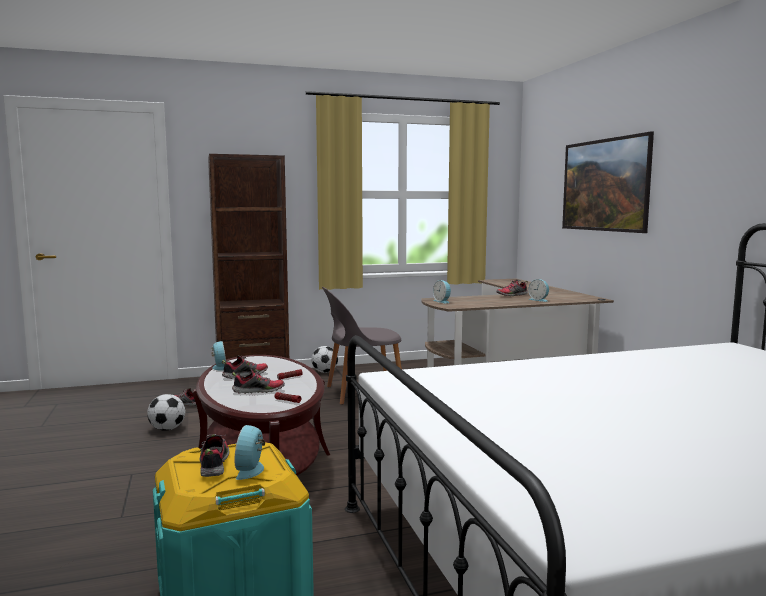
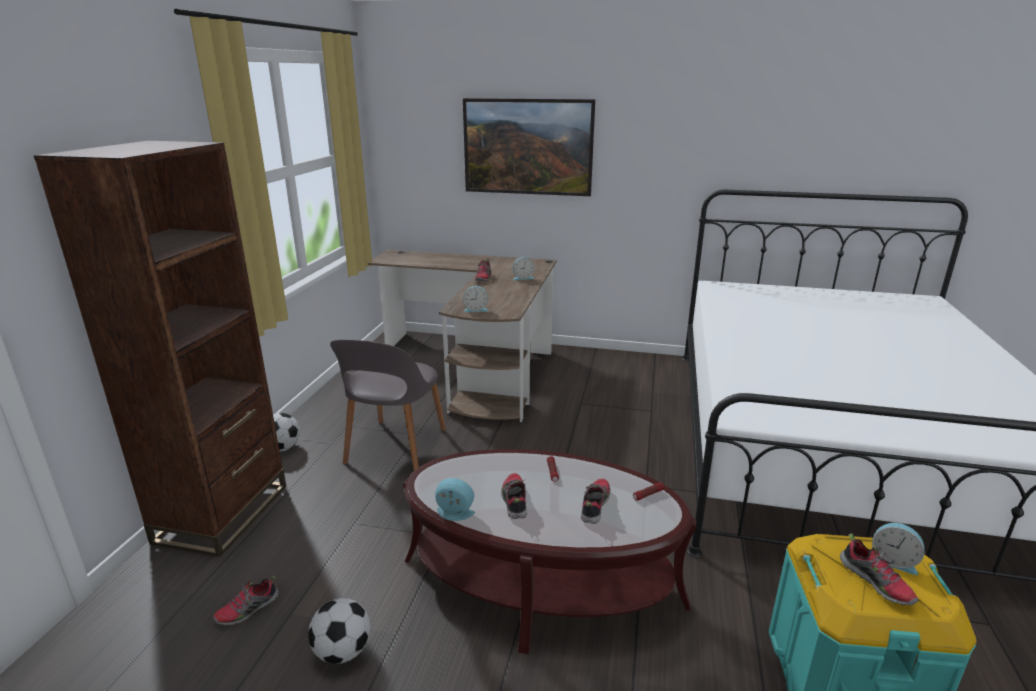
camera: 60 degrees left, 15 degrees up
shoe [199,434,229,477] -> shoe turned 135 degrees counterclockwise [840,533,918,606]

